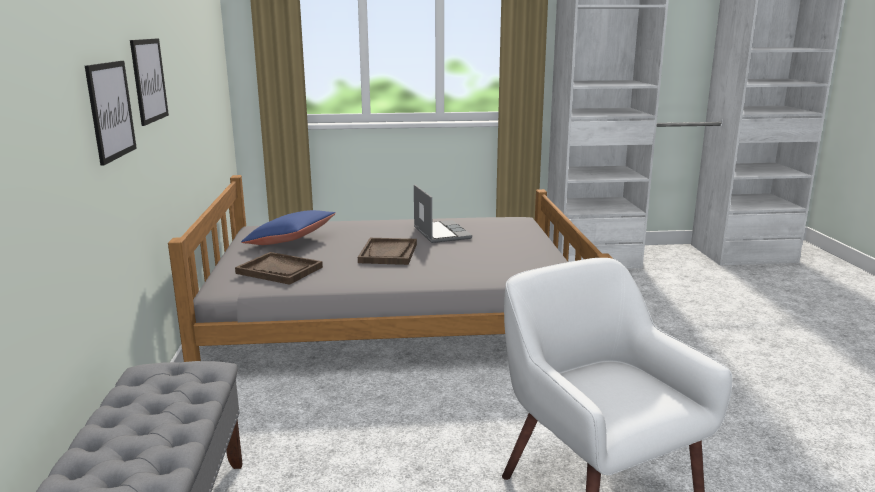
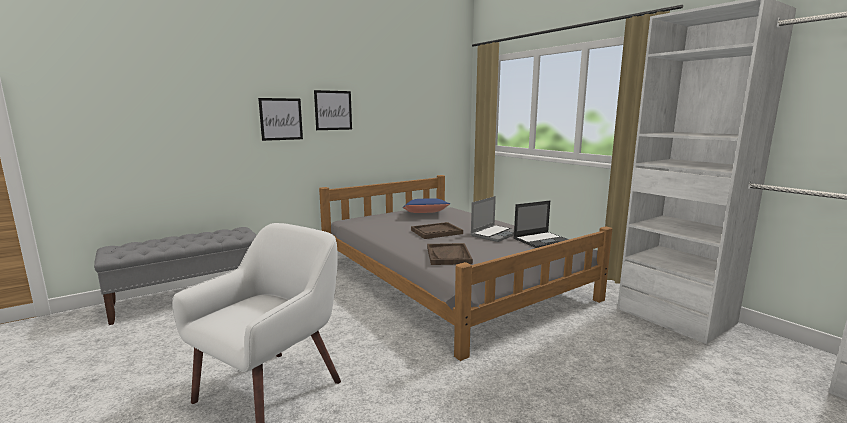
camera: 60 degrees right, 5 degrees down
brown tray [235,252,323,285] -> brown tray moved to [427,243,473,265]
none -> laptop [513,201,569,248]

